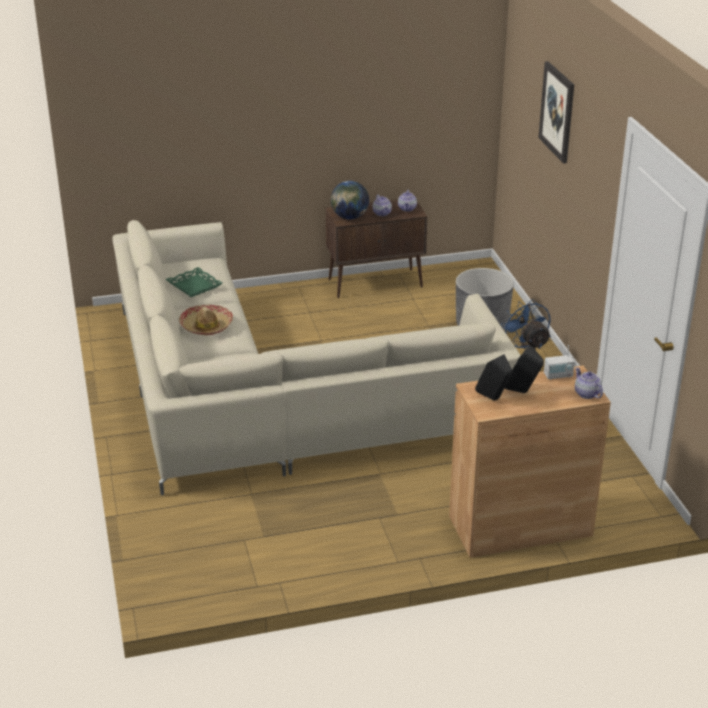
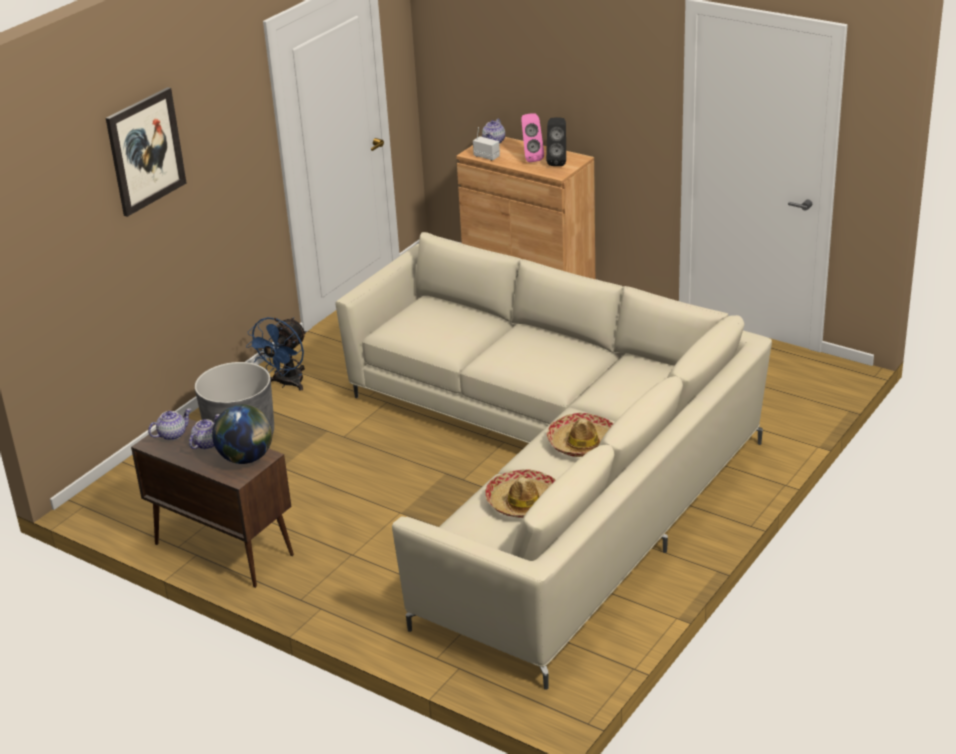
camera: 130 degrees left, 0 degrees up
green tray [166,267,222,297] -> hat [485,469,556,518]
black speaker [505,346,544,393] -> pink speaker [521,113,544,163]

